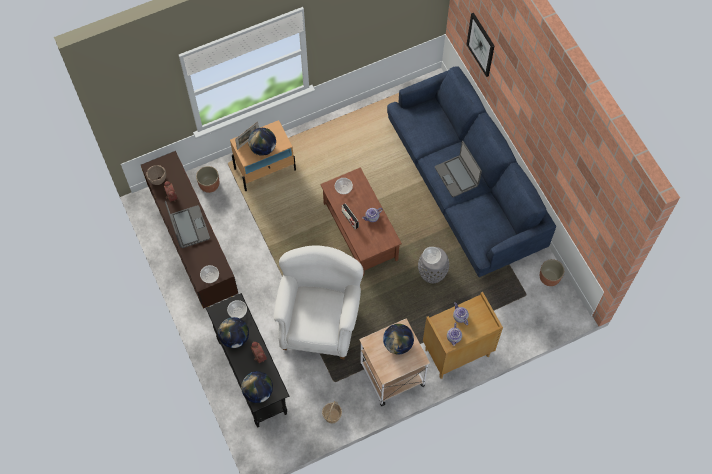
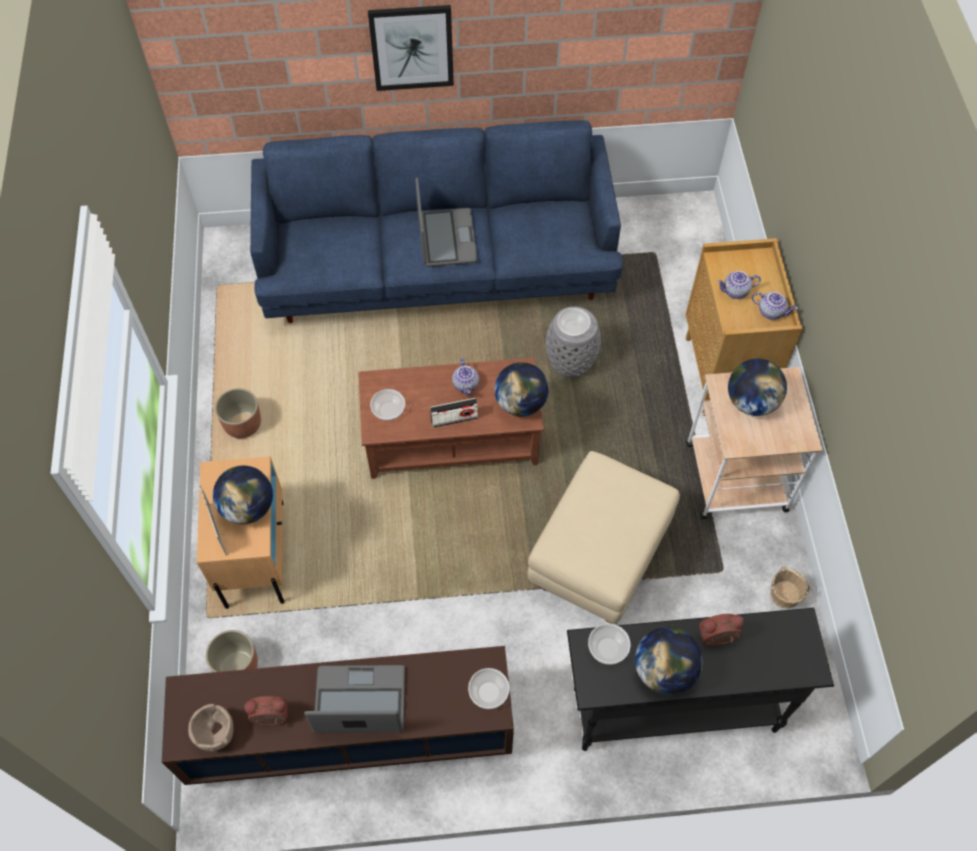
camera: 70 degrees left, 5 degrees down
globe [241,371,273,403] -> globe moved to [494,362,549,416]
white armchair [274,245,364,359] -> beige ottoman [527,451,680,625]
laptop [435,141,482,197] -> laptop turned 90 degrees counterclockwise [415,178,477,267]
picture [466,13,494,77] -> picture moved to [368,5,454,91]
planter [540,259,564,286] -> planter moved to [215,388,261,438]

